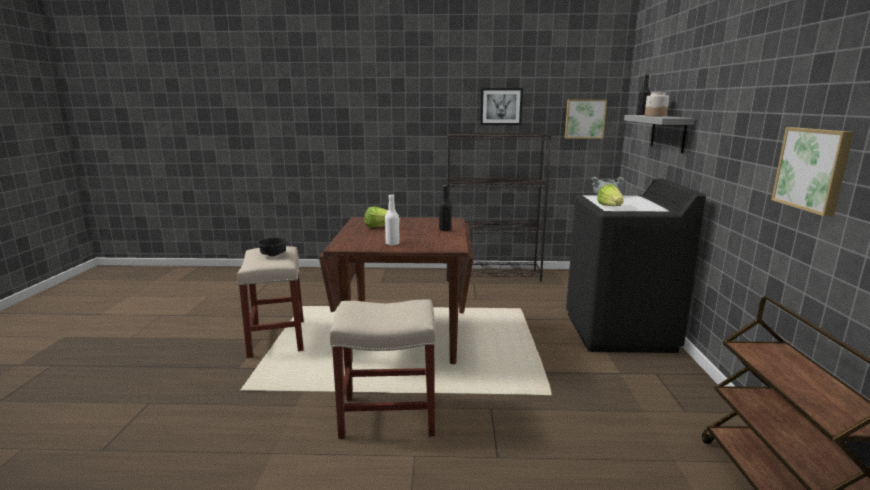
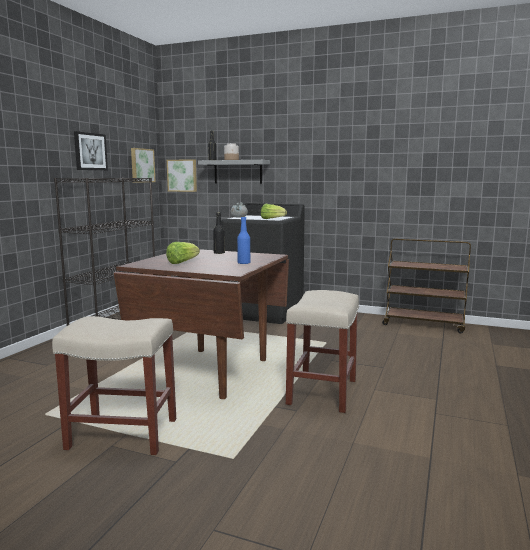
camera: 70 degrees left, 5 degrees down
black bowl [257,238,288,256] -> none
white bottle [385,194,400,246] -> blue bottle [237,217,250,264]
picture [771,127,854,216] -> picture moved to [167,159,197,192]

